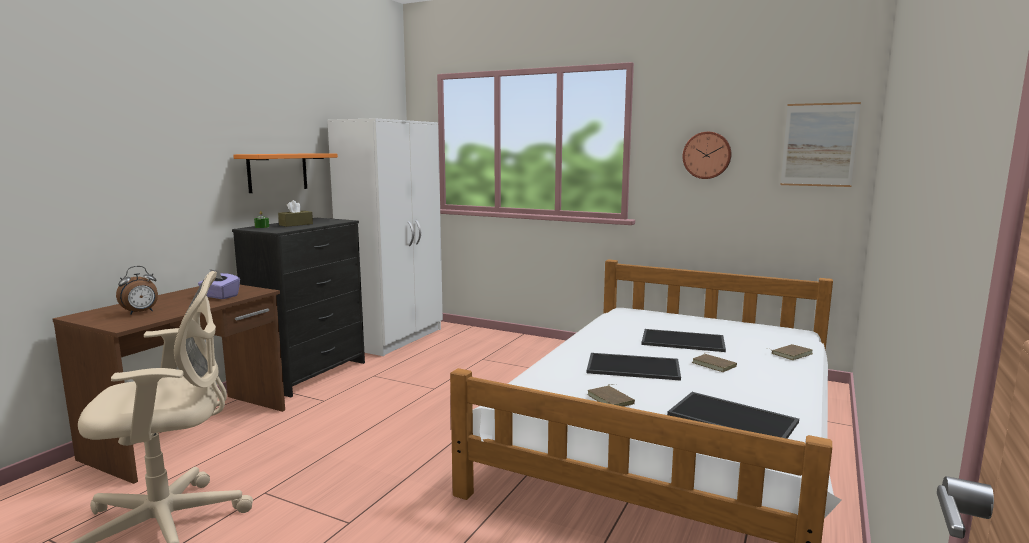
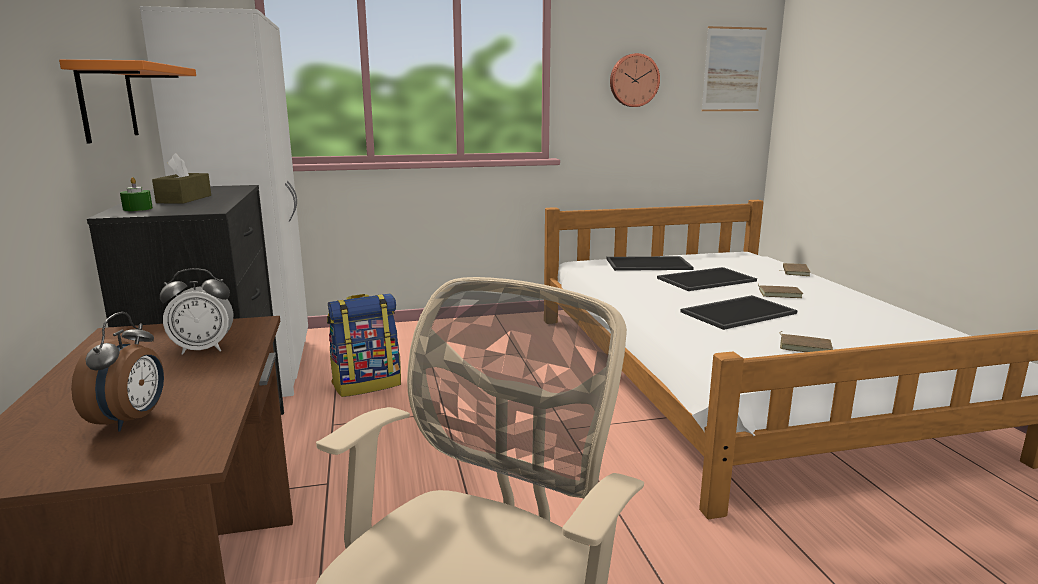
camera: 40 degrees left, 5 degrees up
purple tissue box [198,269,240,299] -> alarm clock [160,268,233,355]
tray [667,392,799,439] -> tray moved to [607,256,694,271]
none -> backpack [327,294,401,397]

